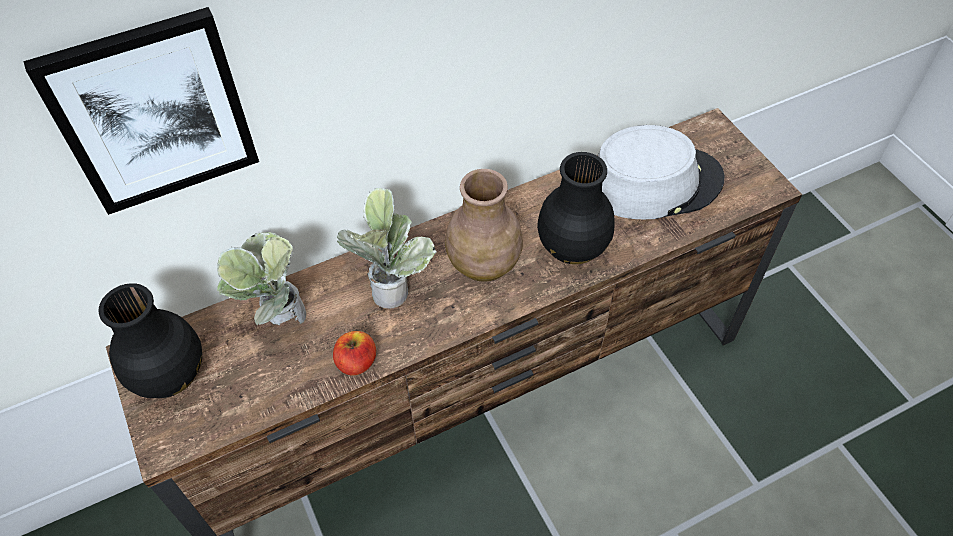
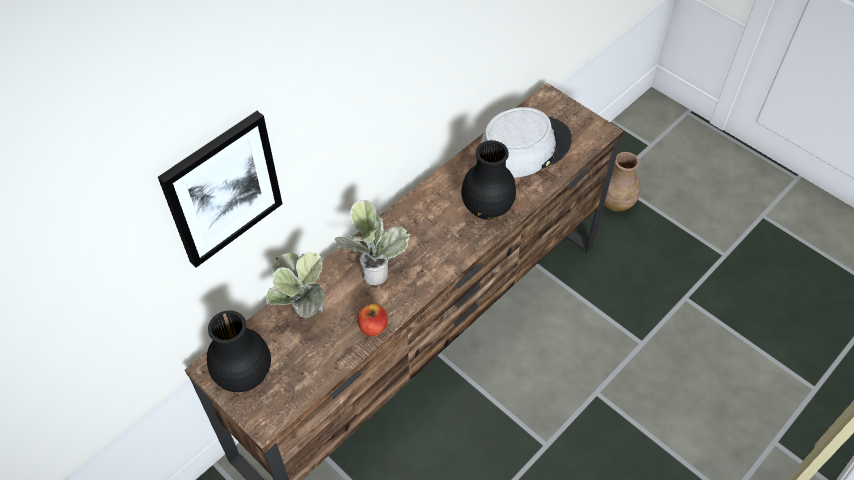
camera: 20 degrees left, 0 degrees up
brown vase [445,169,523,282] -> brown vase moved to [604,152,640,212]

